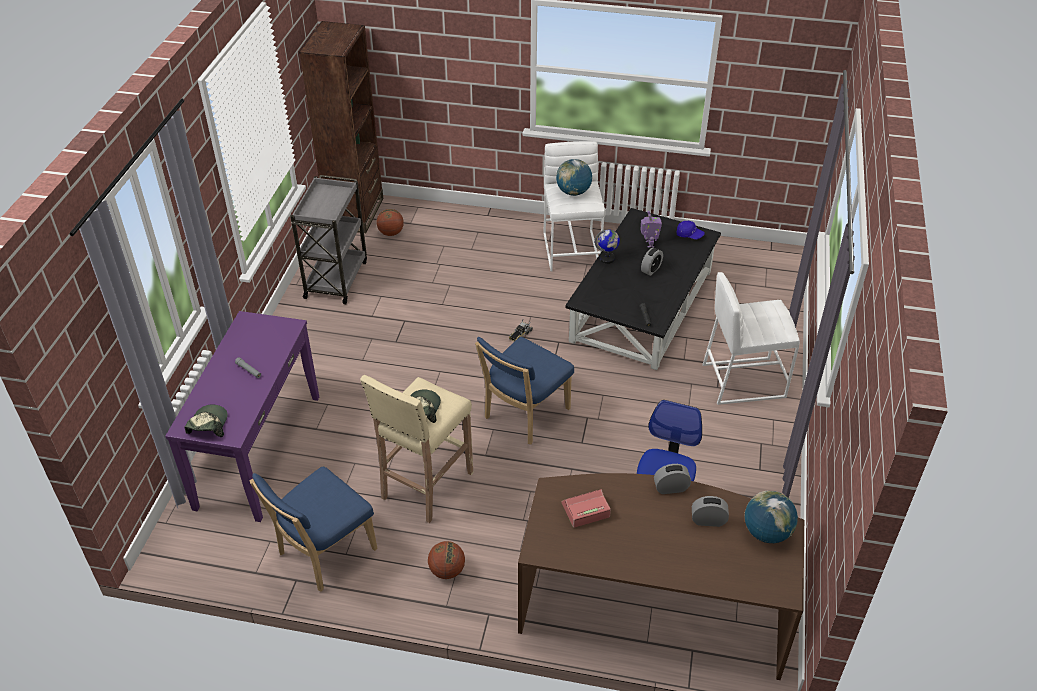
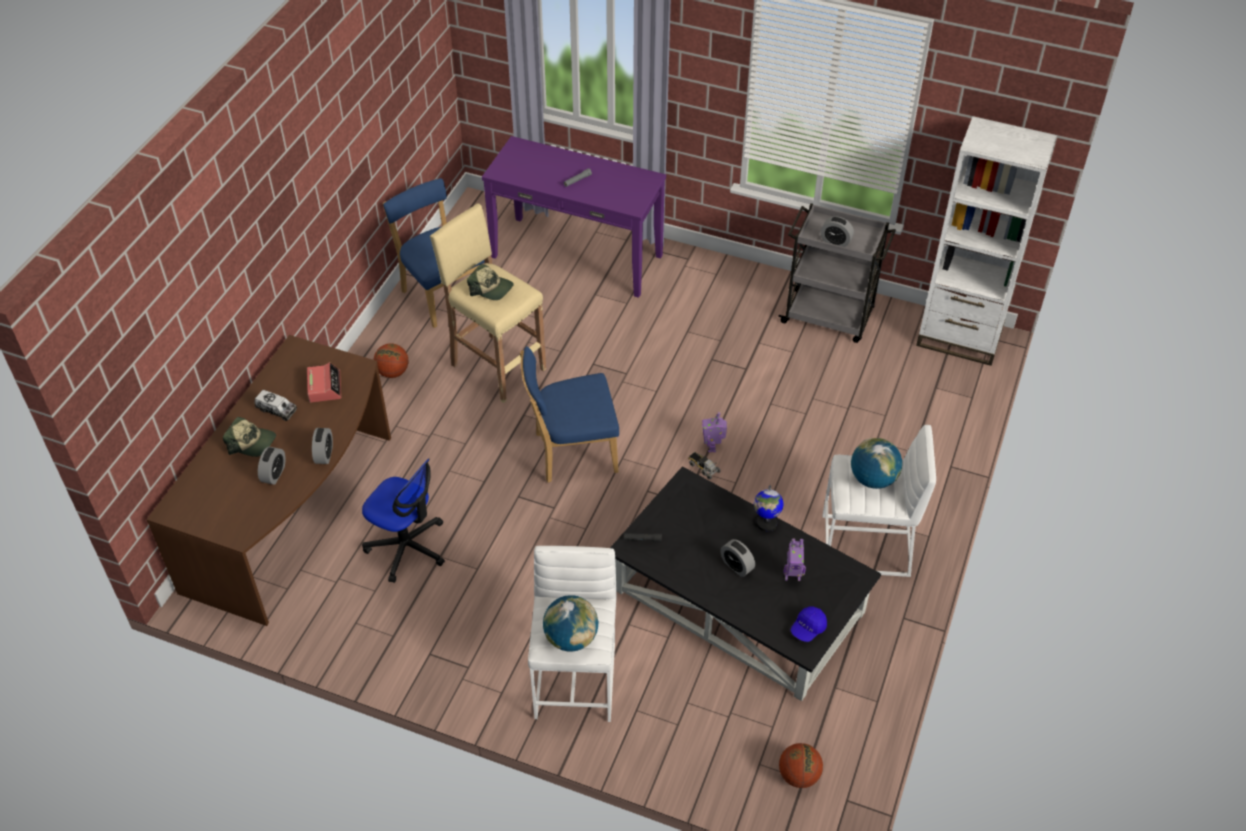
camera: 100 degrees right, 5 degrees up
cap [184,405,228,437] -> cap moved to [223,417,276,457]
brown bookcase [299,21,383,233] -> white bookcase [916,116,1057,366]
basketball [377,209,404,236] -> basketball moved to [779,743,823,788]
blue chair [475,337,574,445] -> blue chair turned 60 degrees counterclockwise [520,346,619,483]
globe [744,491,798,543] -> globe moved to [543,595,598,651]
none -> toy truck [255,390,297,421]
none -> toy robot [702,412,727,452]
none -> alarm clock [821,216,854,247]

